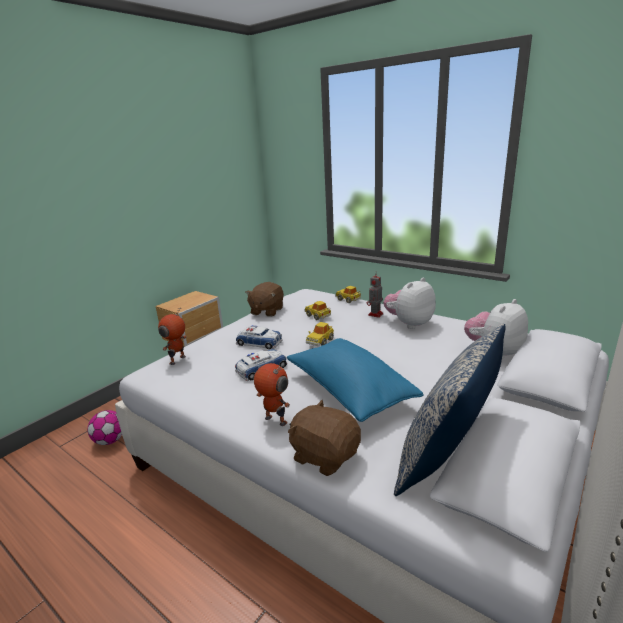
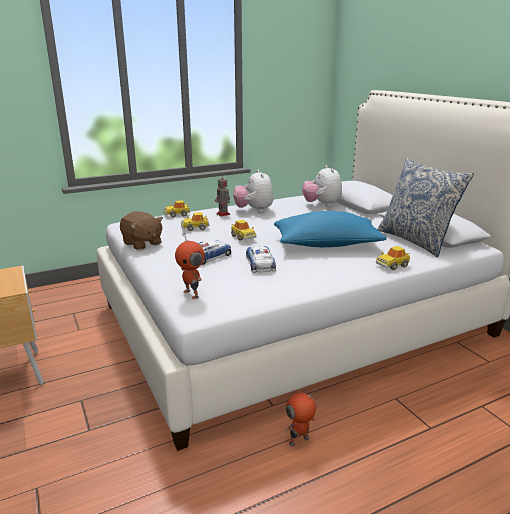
camera: 65 degrees left, 0 degrees up
football [88,410,122,445] -> none
toy robot [254,363,290,426] -> toy robot moved to [285,389,317,447]
brown plush toy [288,400,361,476] -> toy car [376,246,410,270]

